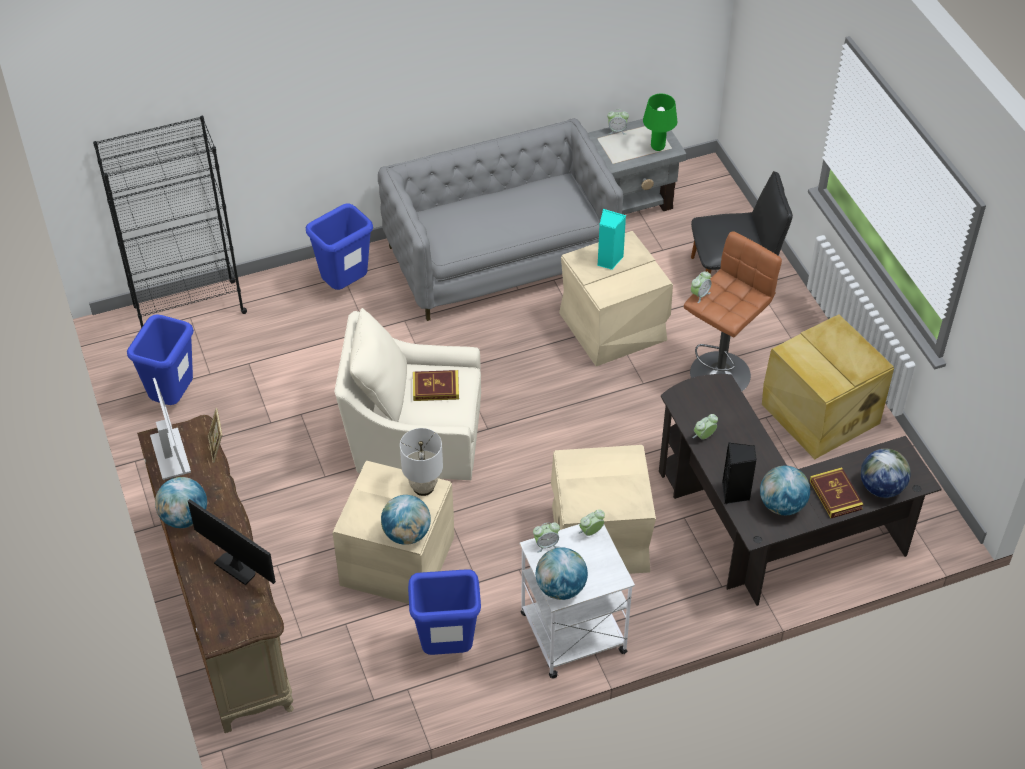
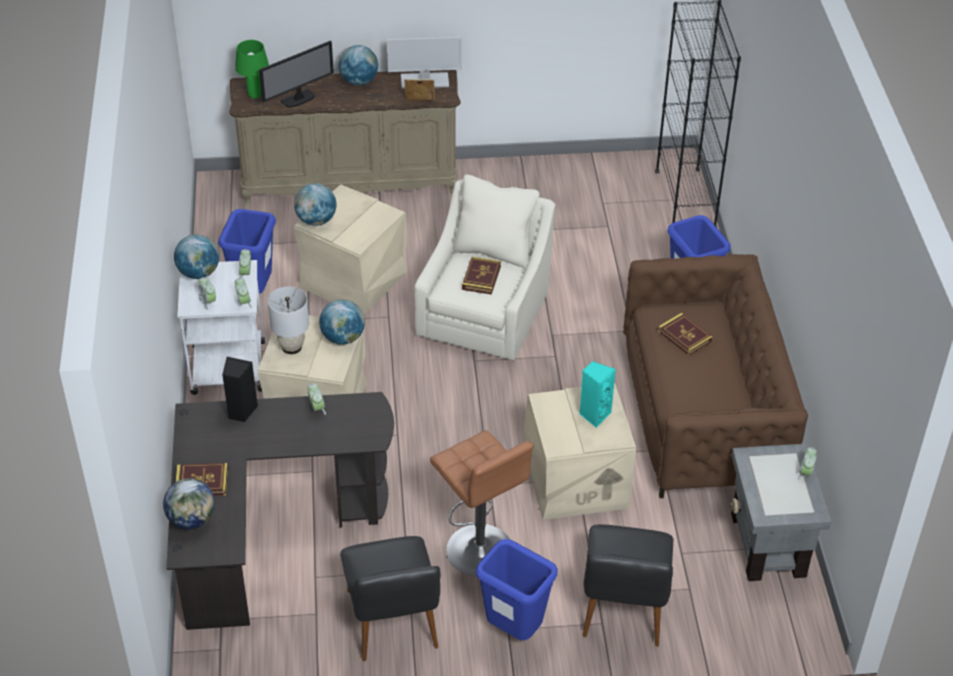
camera: 105 degrees right, 5 degrees down
blue trash can [127,314,194,405] -> blue trash can moved to [476,539,557,640]
grey sofa [378,118,623,321] -> brown sofa [623,254,808,498]
white table lamp [400,428,443,496] -> white table lamp moved to [268,286,309,354]
green table lamp [643,94,677,151] -> green table lamp moved to [235,40,269,98]
alarm clock [691,271,711,303] -> alarm clock moved to [198,277,216,310]
globe [760,466,810,515] -> globe moved to [319,299,365,345]
beige storage box [762,315,894,459] -> black chair [340,536,441,661]
none -> book [658,313,713,356]

